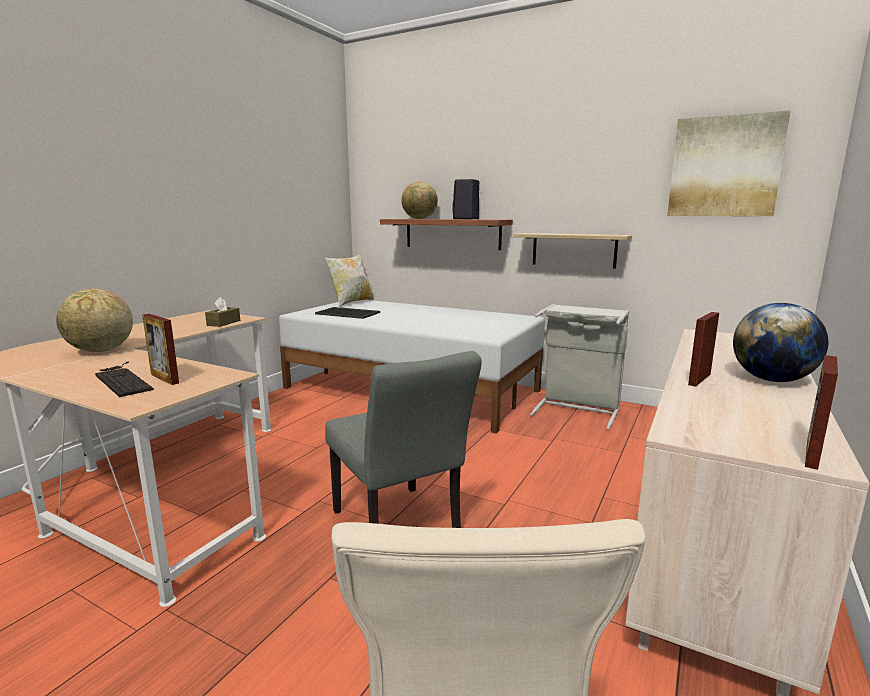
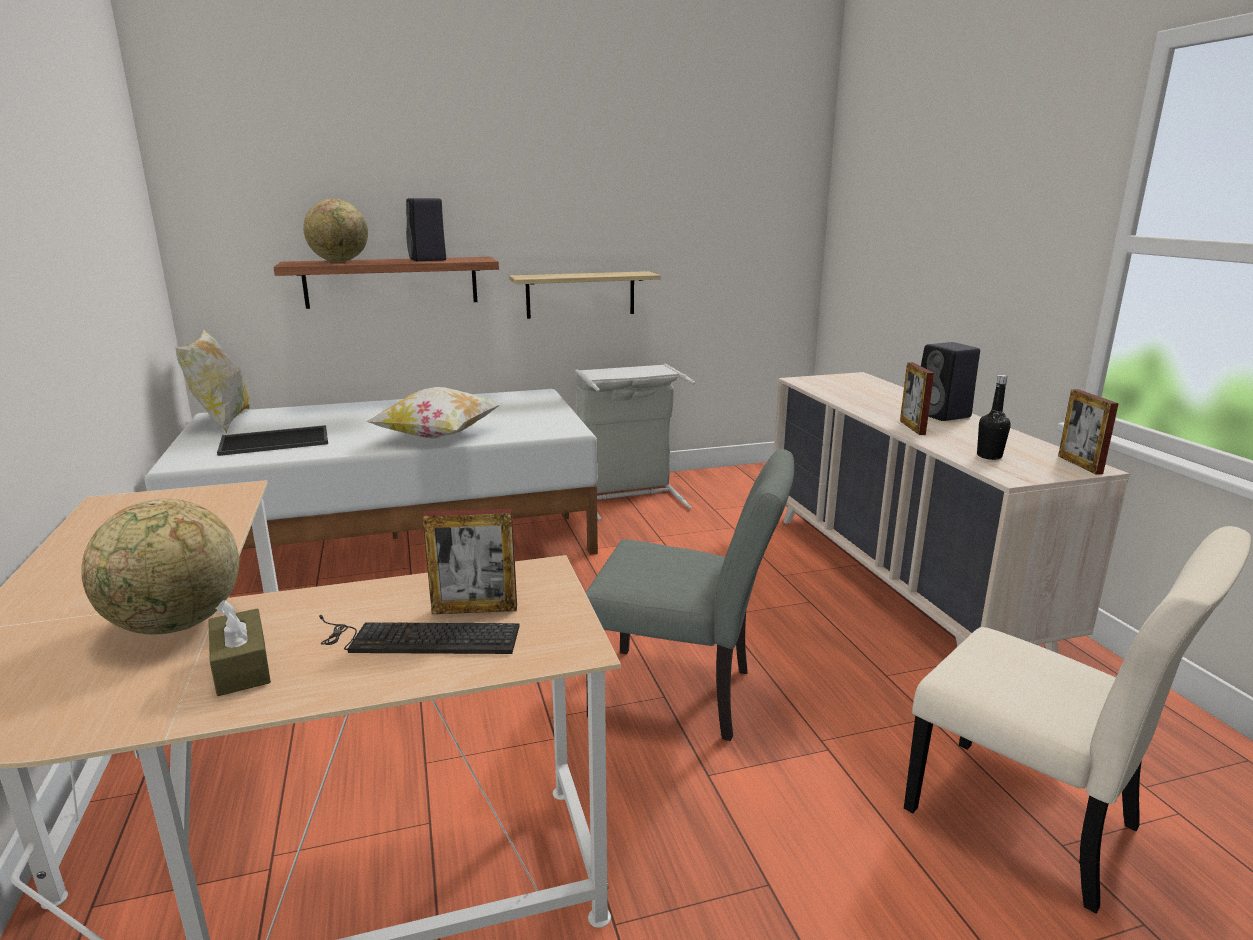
camera: 45 degrees left, 5 degrees up
brown tissue box [205,297,240,327] -> brown tissue box moved to [208,600,271,696]
picture [667,110,791,216] -> none
globe [733,303,828,382] -> black speaker [921,342,980,421]
none -> pillow [366,387,501,439]
none -> black bottle [977,375,1011,460]

